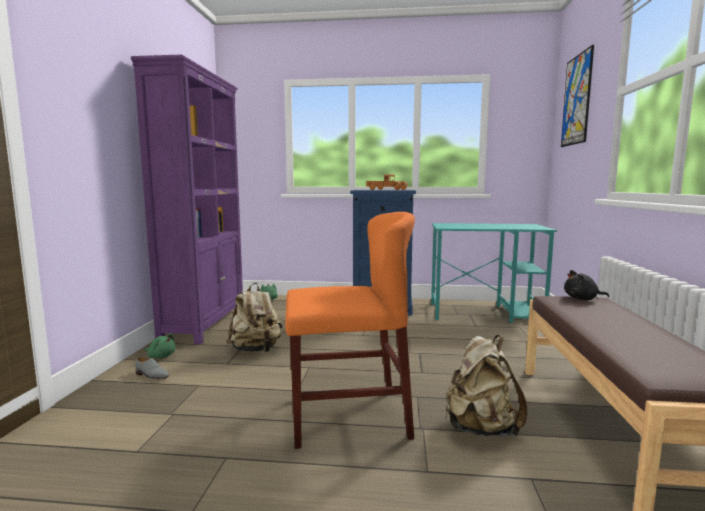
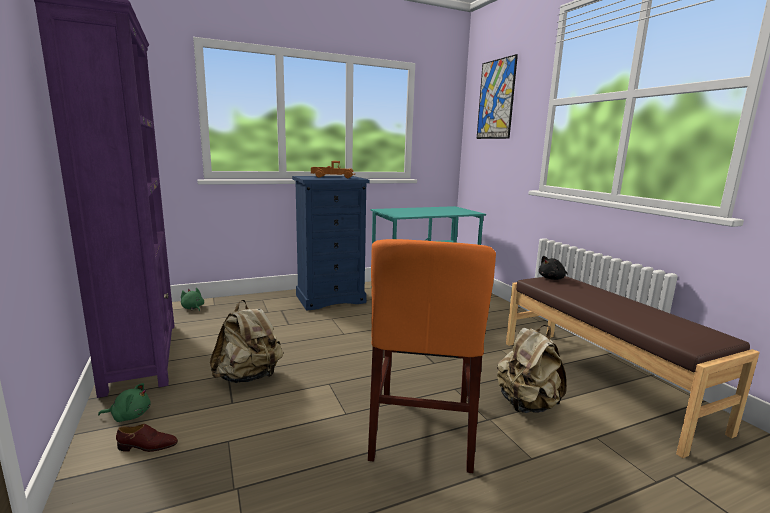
camera: 30 degrees left, 5 degrees up
grey shoe [135,357,169,379] -> brown shoe [116,424,178,452]
orange chair [285,212,415,449] -> orange chair turned 135 degrees clockwise [368,239,496,473]

